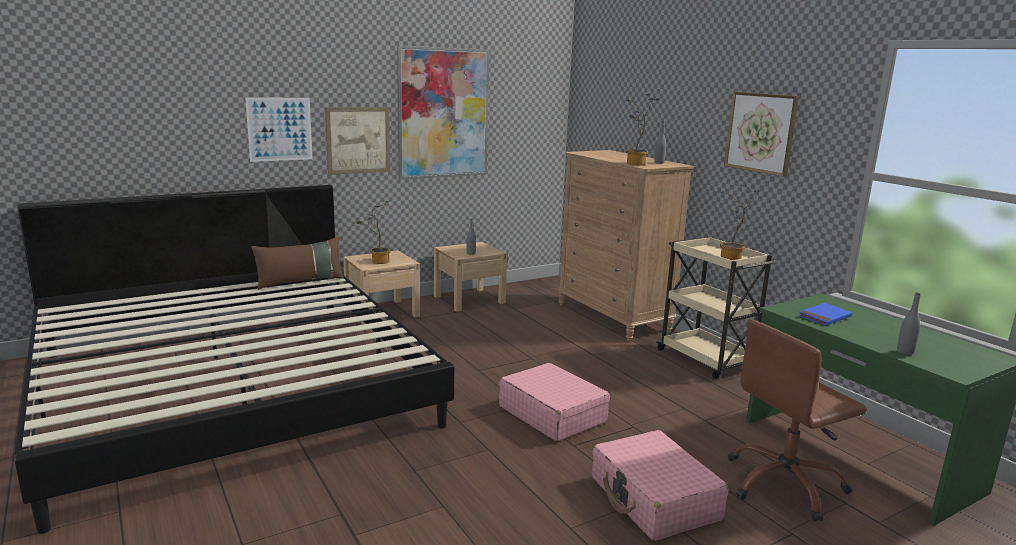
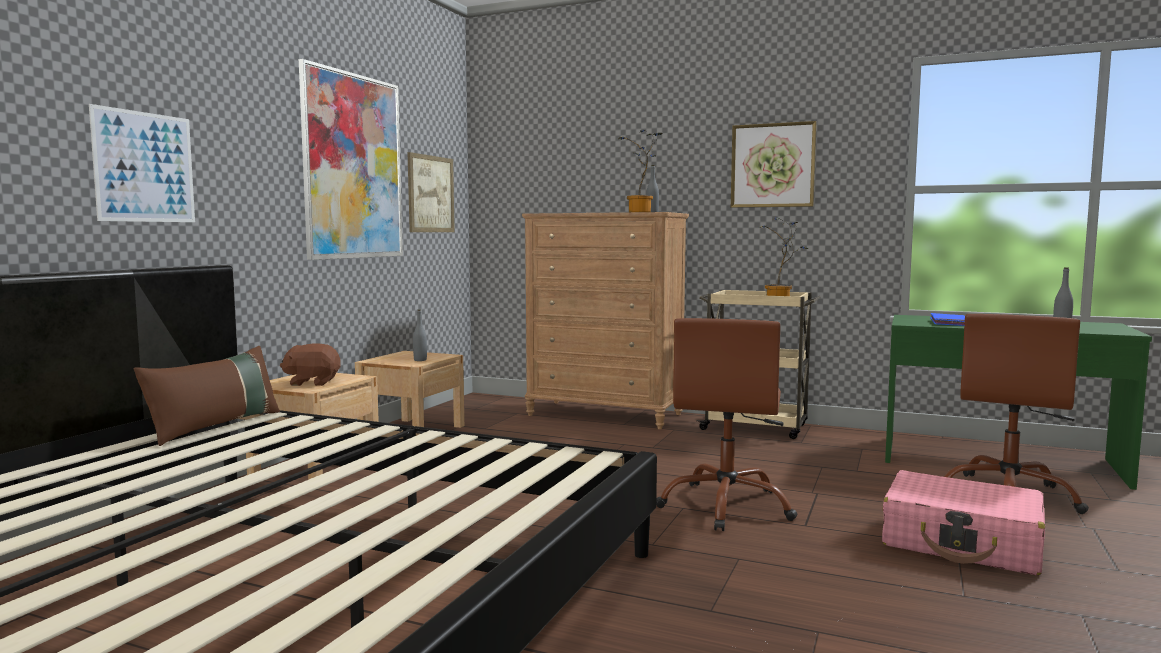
camera: 35 degrees left, 10 degrees down
picture [325,107,390,175] -> picture moved to [407,152,455,232]
potted plant [356,201,391,264] -> brown plush toy [280,343,341,386]
pink suitcase [499,363,610,441] -> brown office chair [656,318,798,531]

